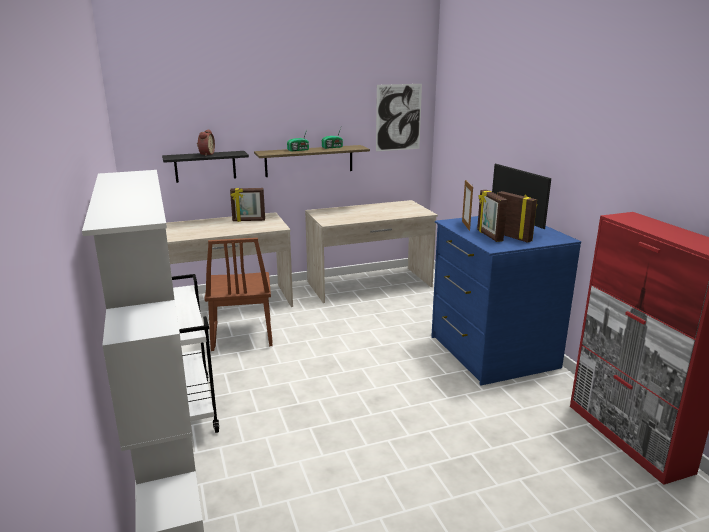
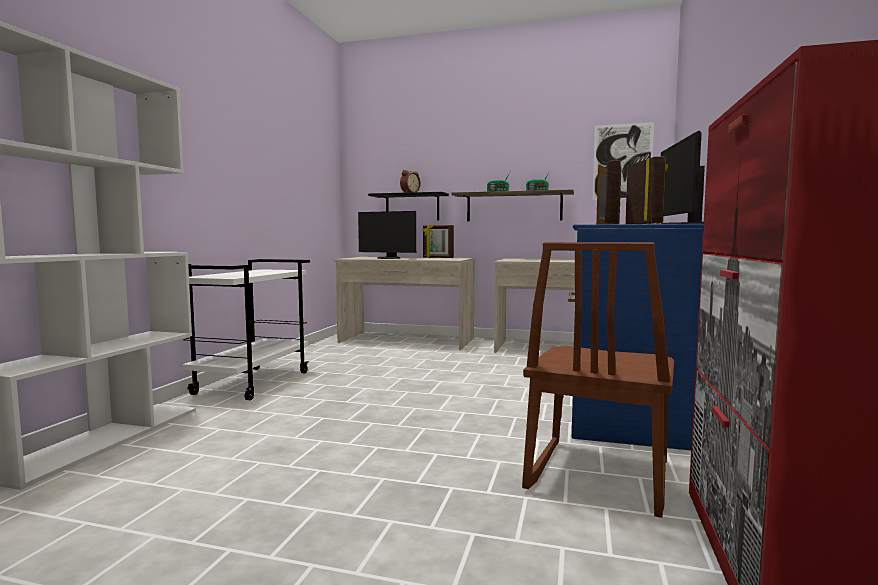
camera: 35 degrees right, 15 degrees down
brown chair [204,238,273,351] -> brown chair moved to [522,242,674,518]
none -> monitor [358,211,416,259]

